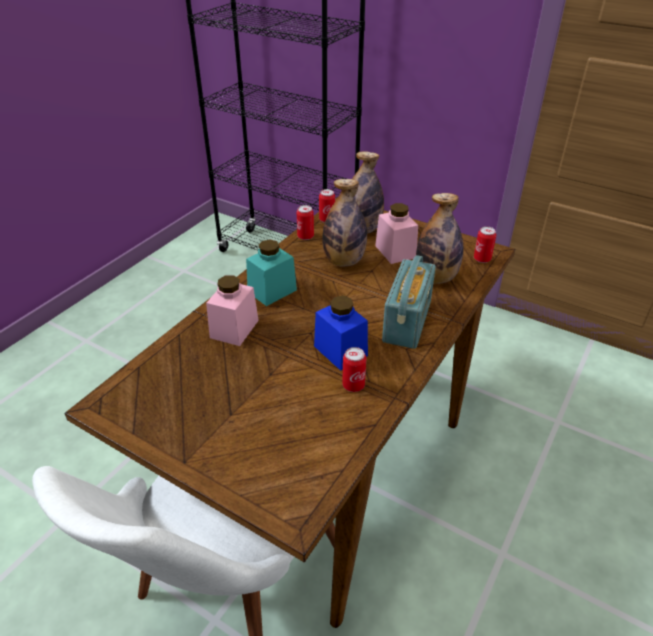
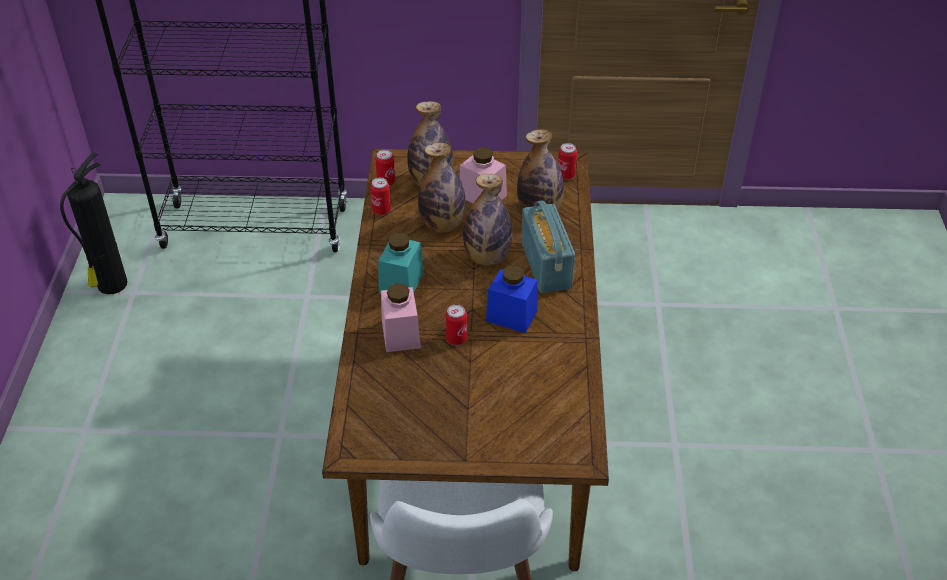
camera: 30 degrees left, 5 degrees up
can [342,347,366,392] -> can moved to [446,304,467,345]
none -> fire extinguisher [60,152,127,295]
none -> bottle [463,174,513,265]

